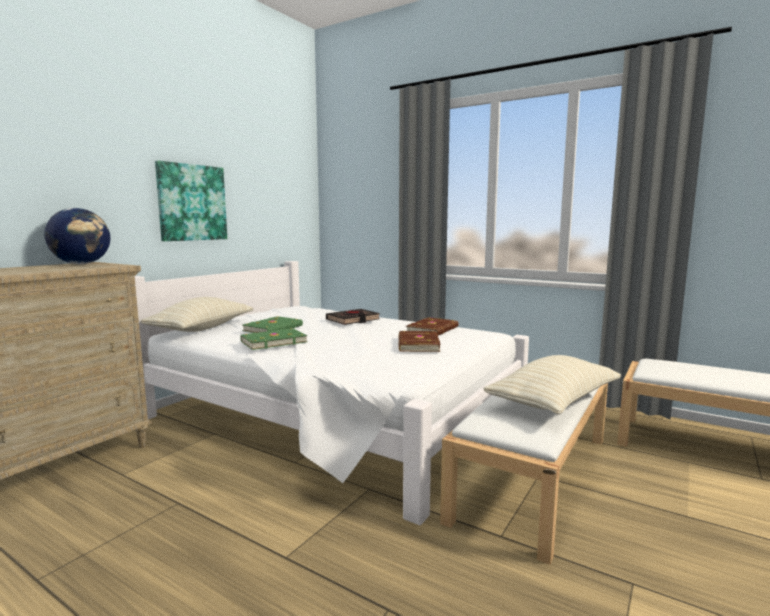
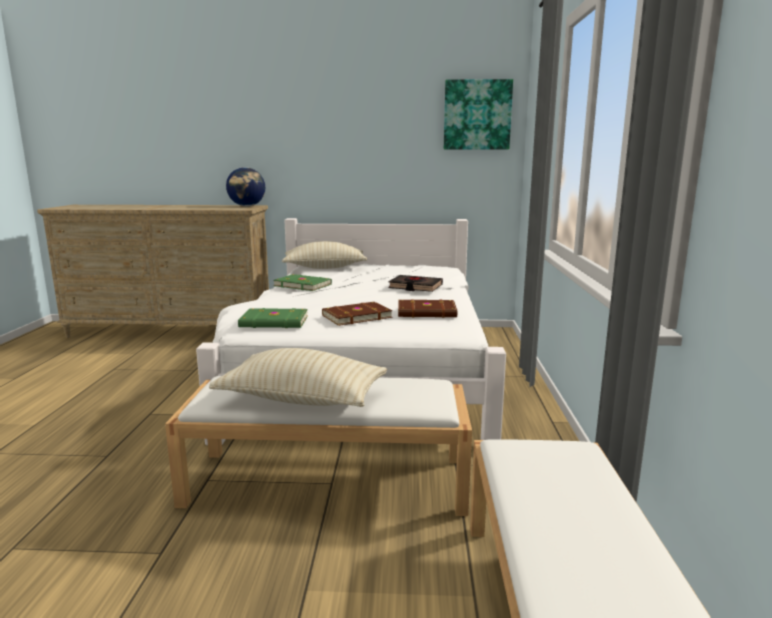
camera: 60 degrees right, 5 degrees up
picture [155,161,227,241] -> picture moved to [444,79,513,149]
green book [242,316,303,333] -> green book moved to [238,308,308,328]

